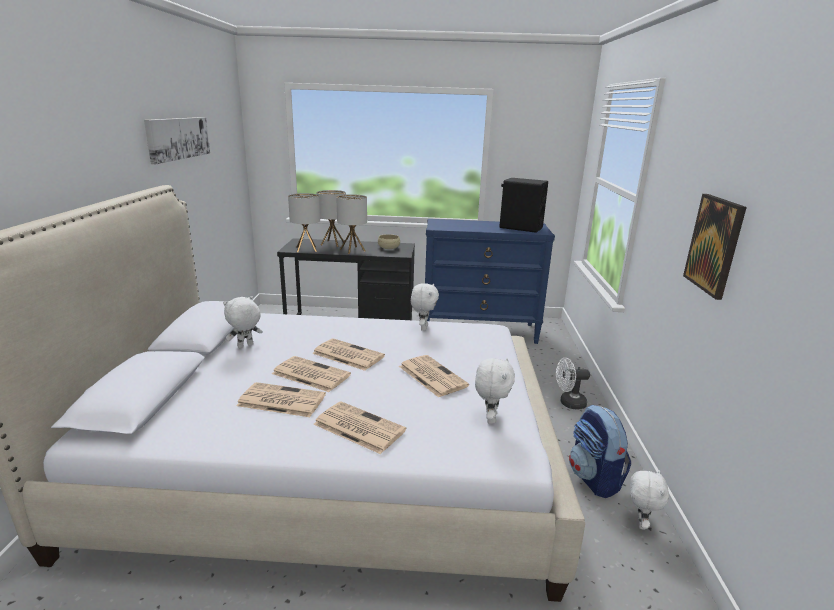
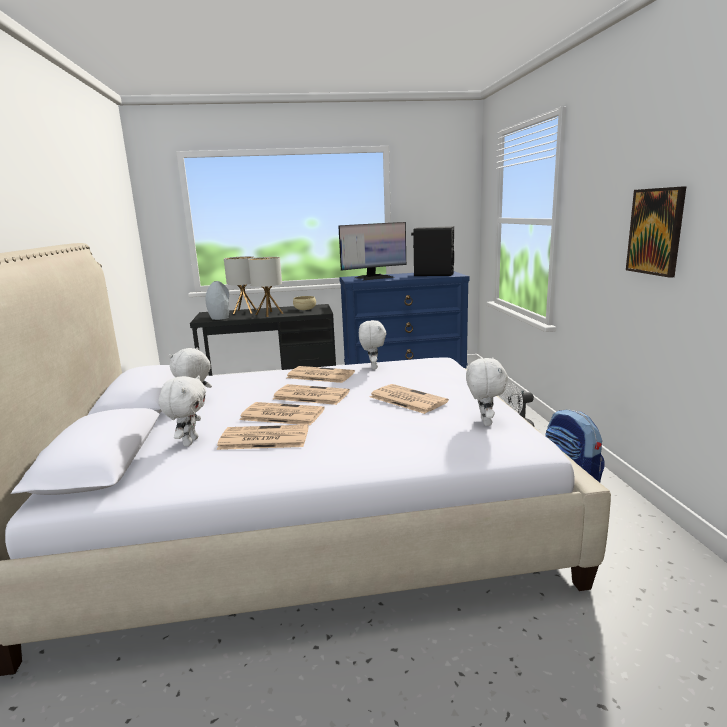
camera: 10 degrees left, 5 degrees down
picture [144,117,210,164] -> none
table lamp [288,193,320,252] -> grey vase [205,281,229,320]
newspaper [313,401,406,454] -> newspaper moved to [287,366,355,383]
white plush toy [630,470,669,530] -> white plush toy moved to [159,375,206,446]
none -> monitor [338,222,406,281]

